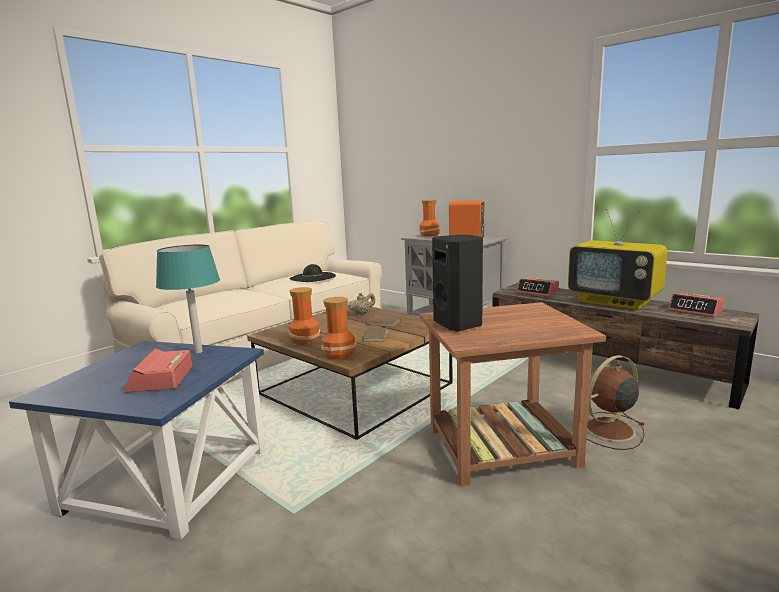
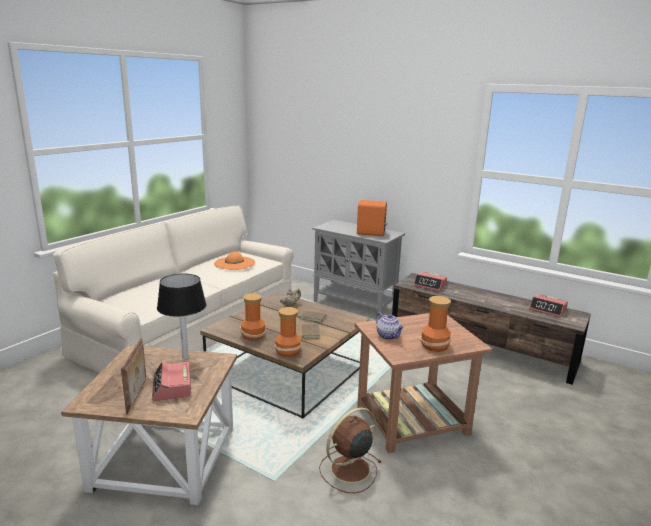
camera: 10 degrees left, 5 degrees up
blue side table [9,341,265,540] -> brown side table [61,345,237,506]
turquoise table lamp [156,244,220,354] -> black table lamp [157,273,206,360]
black hat [290,264,336,282] -> orange hat [214,252,255,270]
vase [419,200,440,237] -> vase moved to [420,296,451,352]
black speaker [432,235,483,332] -> teapot [376,313,404,340]
television [568,208,668,310] -> none
brown fan [586,355,645,450] -> brown fan moved to [319,407,381,493]
none -> picture frame [121,338,146,414]

